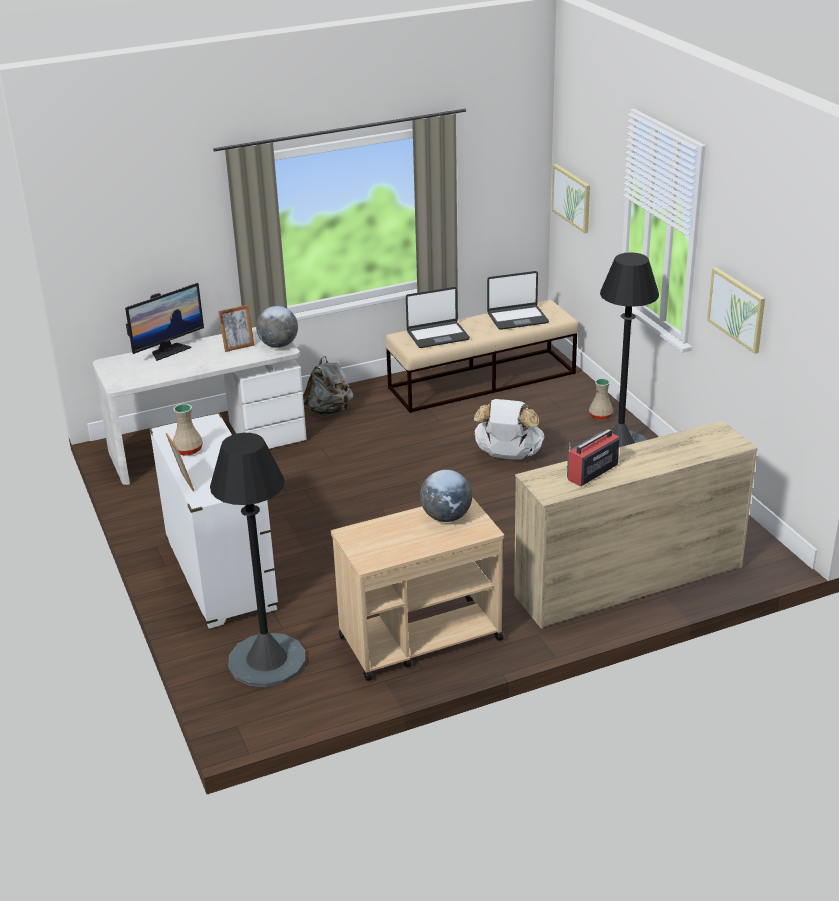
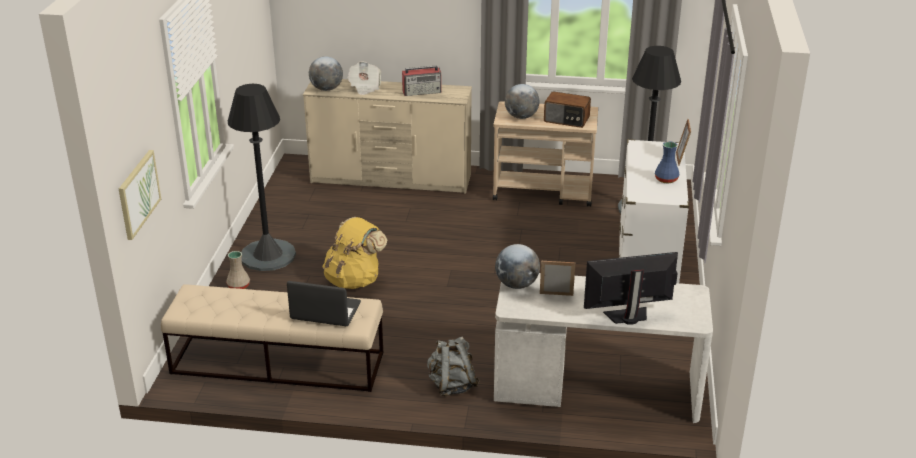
camera: 150 degrees left, 0 degrees up
beige vase [173,404,203,456] -> blue vase [655,141,679,184]
white backpack [474,399,545,460] -> yellow backpack [323,217,387,289]
laptop [487,271,549,330] -> none
picture [707,267,765,354] -> none
none -> globe [309,56,343,91]
none -> newspaper [347,61,381,95]
none -> radio [544,91,591,128]

